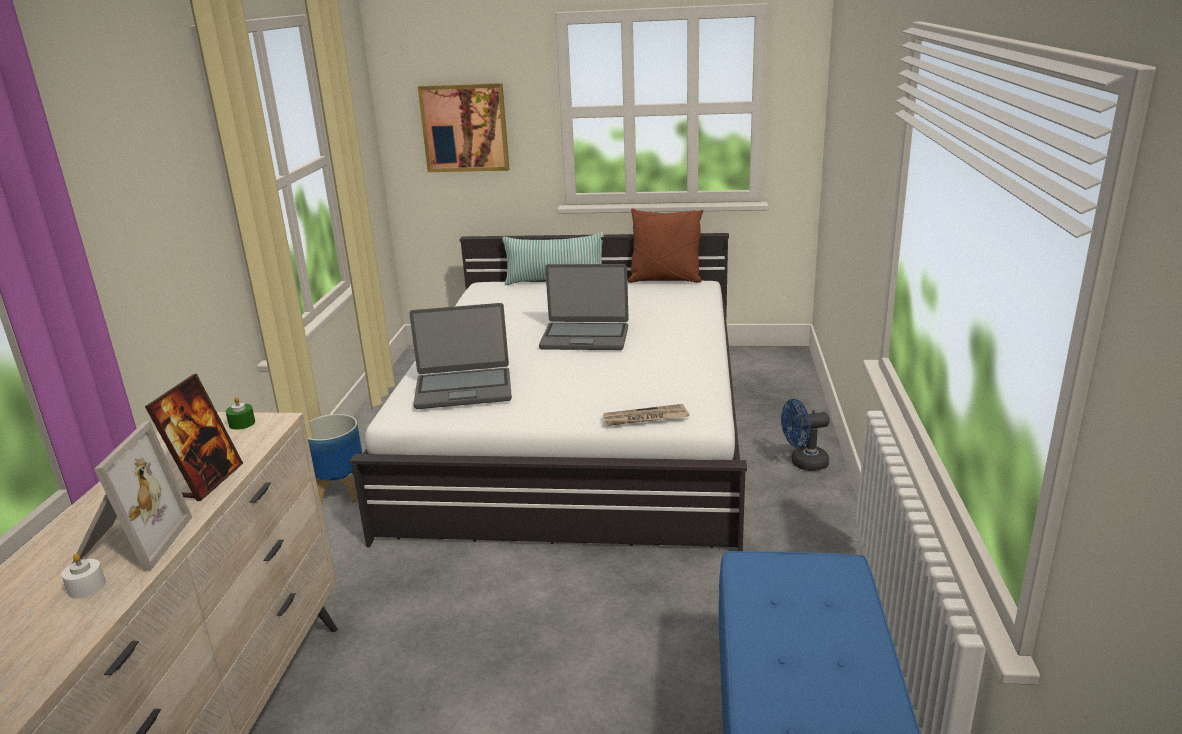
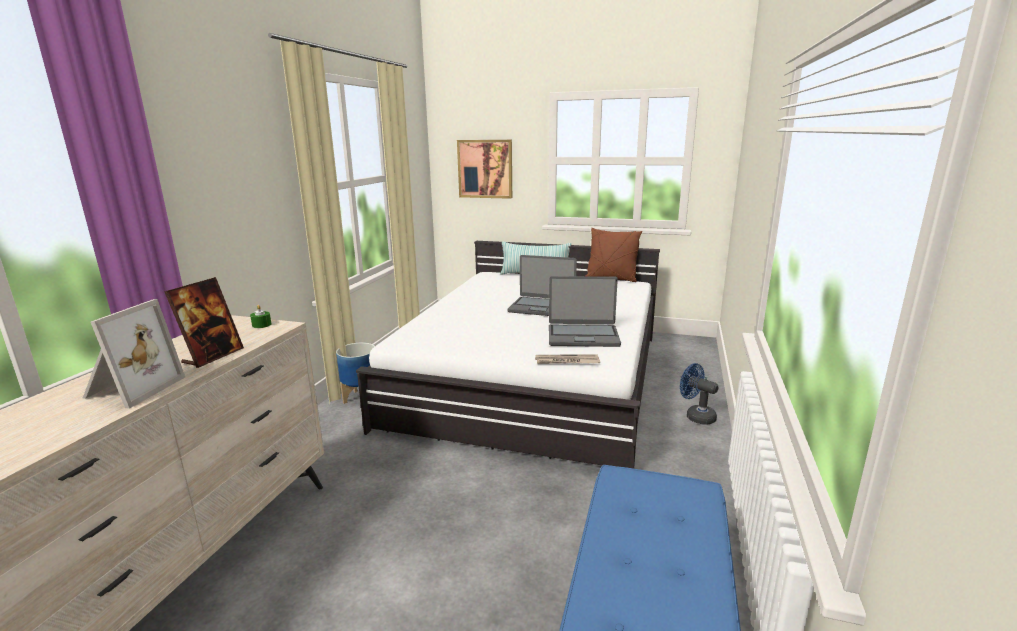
camera: 10 degrees right, 5 degrees down
white candle [61,553,106,599] -> none
laptop [409,303,512,409] -> laptop moved to [549,276,621,347]
blue fan [781,399,830,471] -> blue fan turned 45 degrees clockwise [680,363,719,425]

